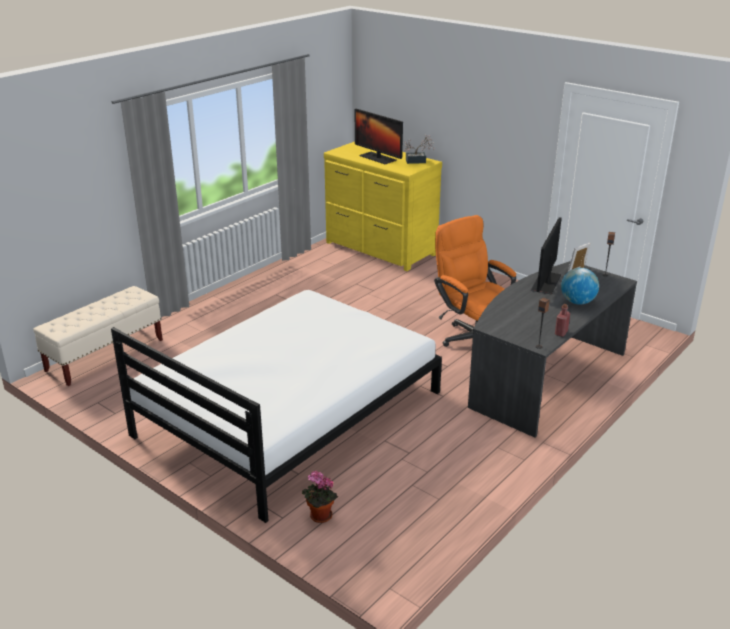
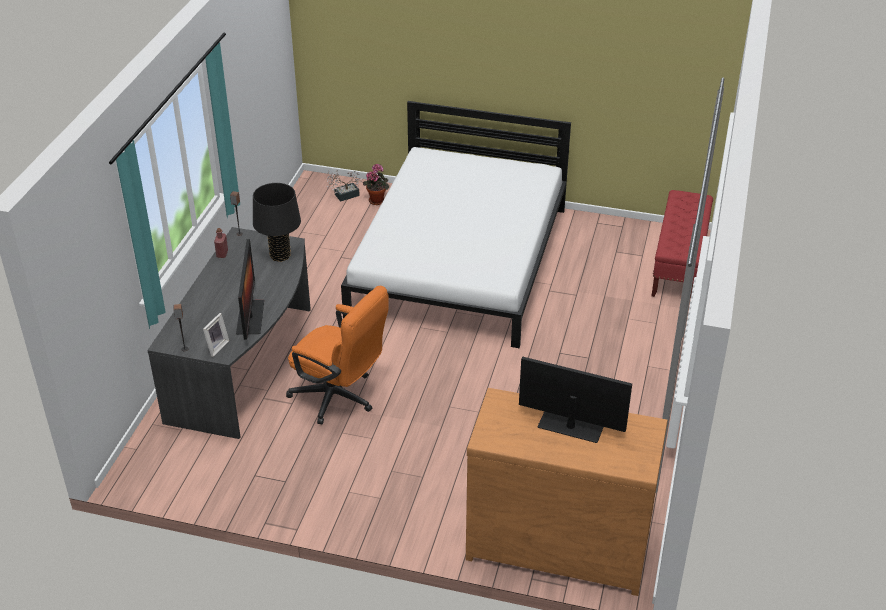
camera: 155 degrees right, 10 degrees up
beige bench [33,286,163,386] -> red bench [652,190,713,297]
yellow dresser [324,142,442,271] -> brown dresser [466,388,668,596]
potted plant [404,135,435,164] -> potted plant moved to [327,170,362,201]
globe [561,268,599,305] -> none
none -> black table lamp [253,183,301,262]

